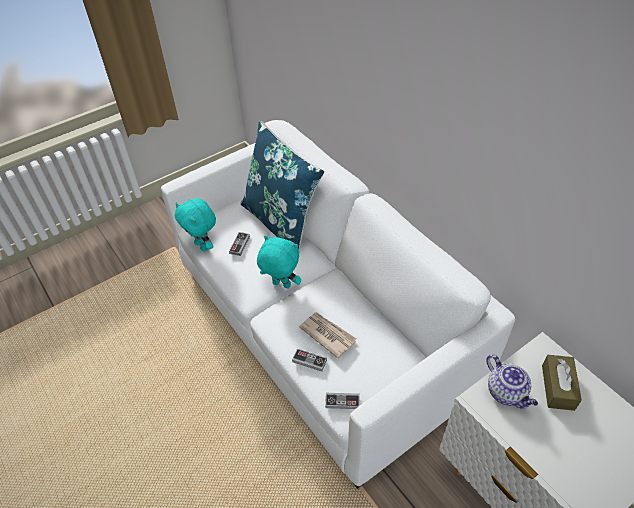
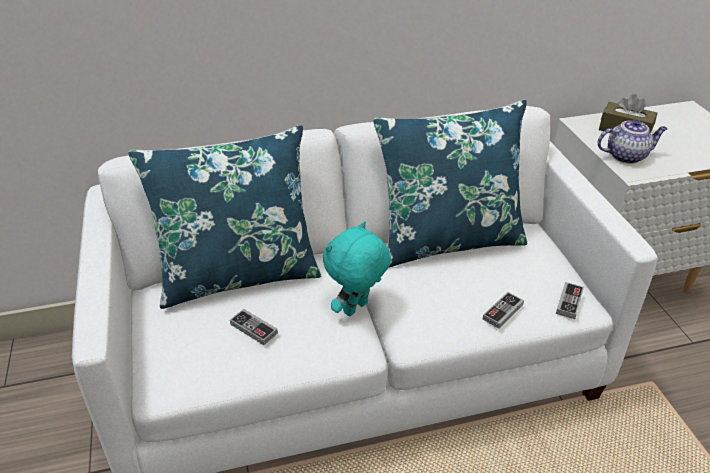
camera: 70 degrees left, 10 degrees down
turquoise plush toy [175,198,216,252] -> none
newspaper [299,312,356,358] -> none
none -> blue pillow [373,100,528,267]

